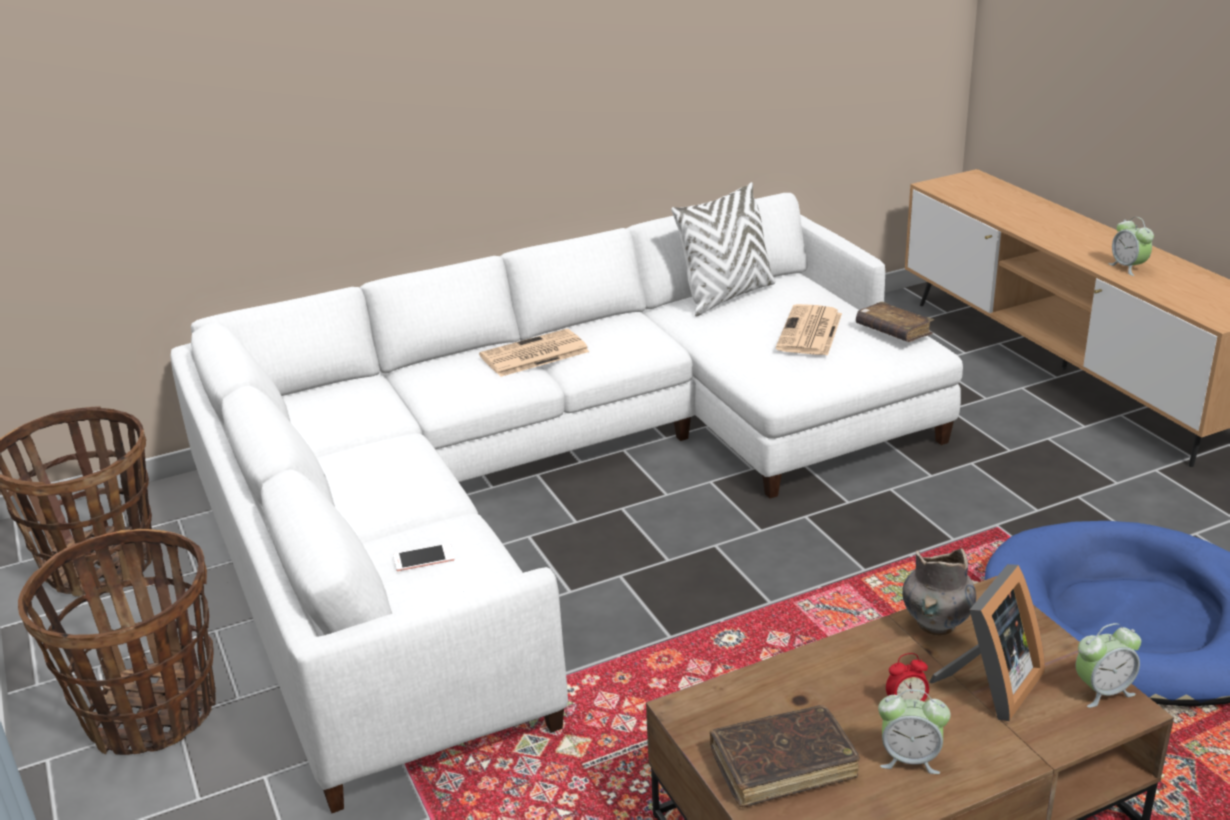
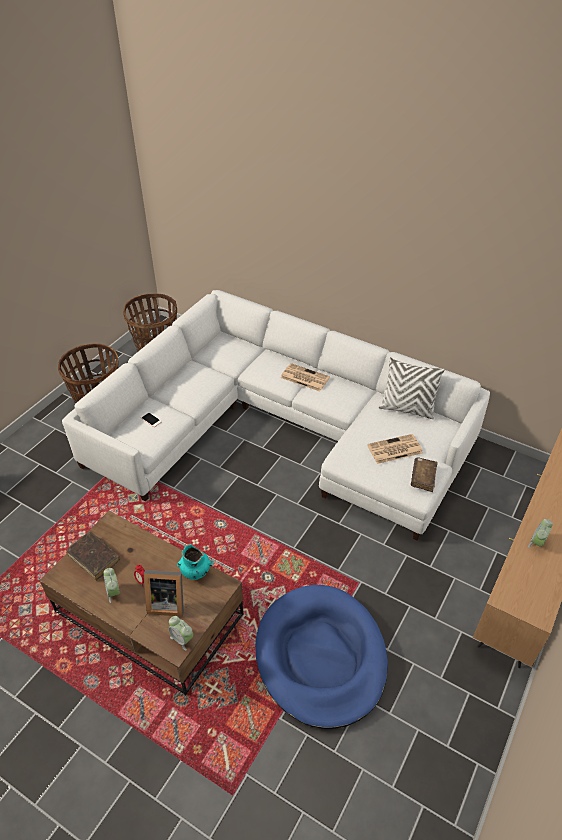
camera: 55 degrees right, 15 degrees up
grey vase [902,548,976,636] -> turquoise vase [177,544,213,580]

